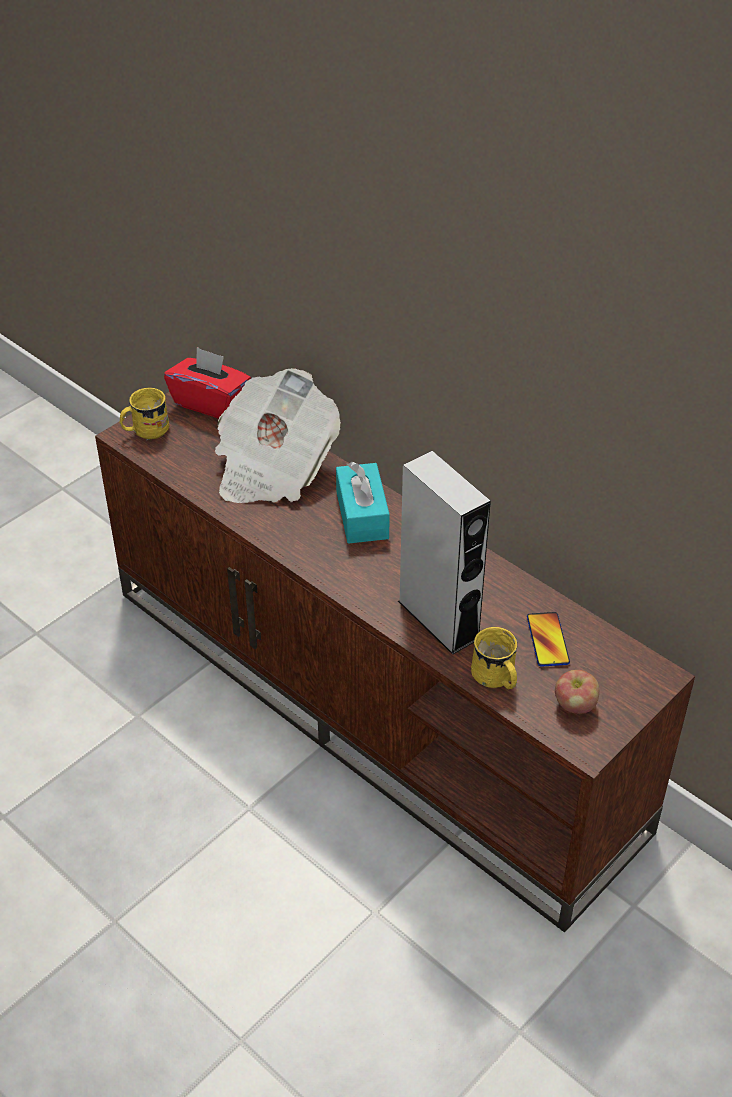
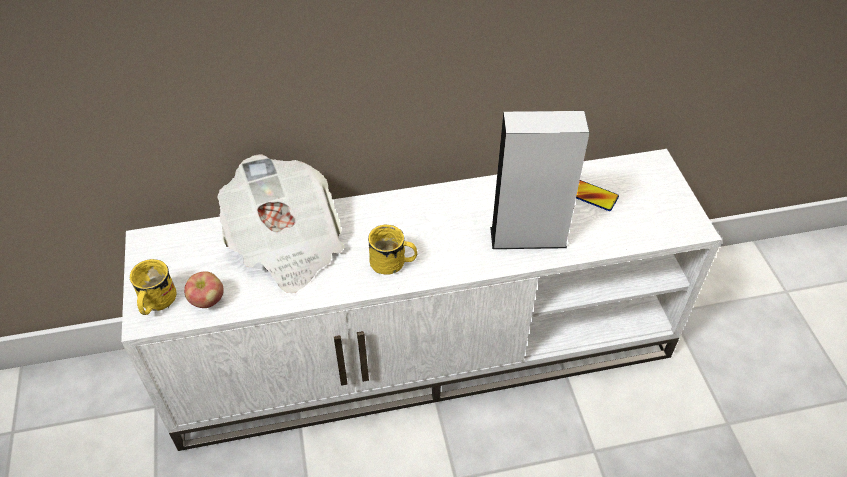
camera: 55 degrees left, 5 degrees up
brown tv stand [95,392,695,932] -> white tv stand [121,149,722,451]
red tissue box [164,347,251,419] -> none
turquoise tissue box [336,462,390,544] -> none
yellow mug [471,627,518,689] -> yellow mug moved to [368,225,417,275]
apple [555,670,600,714] -> apple moved to [184,271,224,308]

